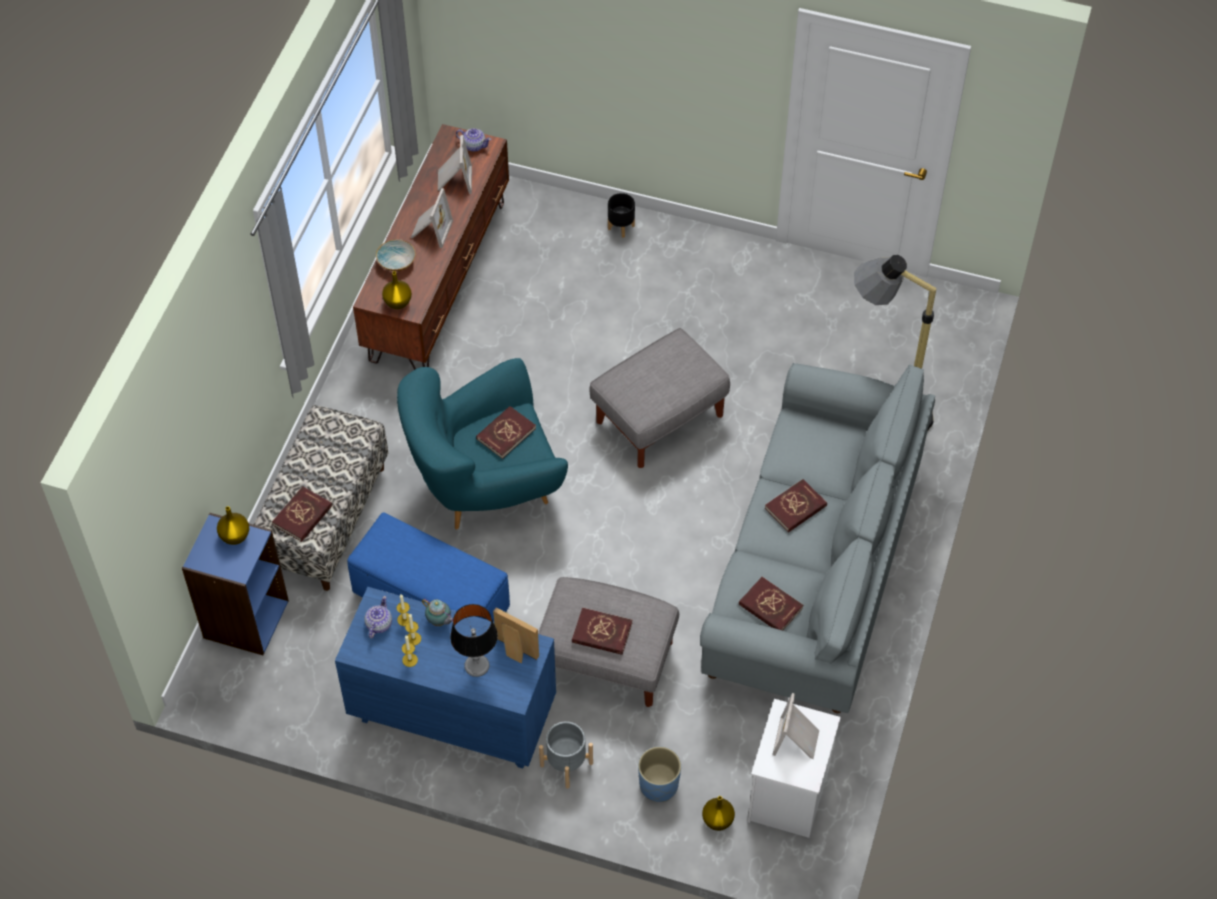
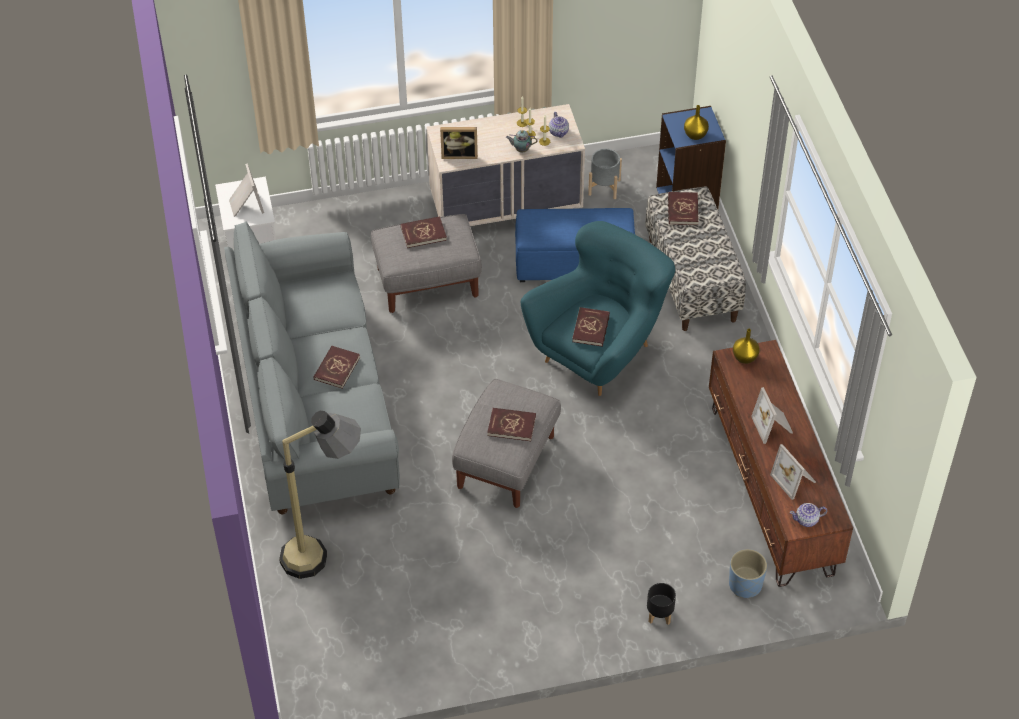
camera: 150 degrees right, 5 degrees down
blue dresser [335,587,556,769] -> beige dresser [427,104,585,226]
bowl [376,239,416,271] -> none
table lamp [450,604,498,677] -> none
grey planter [539,721,593,789] -> grey planter moved to [588,149,622,199]
blue planter [638,746,681,802] -> blue planter moved to [729,549,767,598]
yellow vase [702,796,735,831] -> none
red book [739,577,803,630] -> red book moved to [487,408,536,441]

